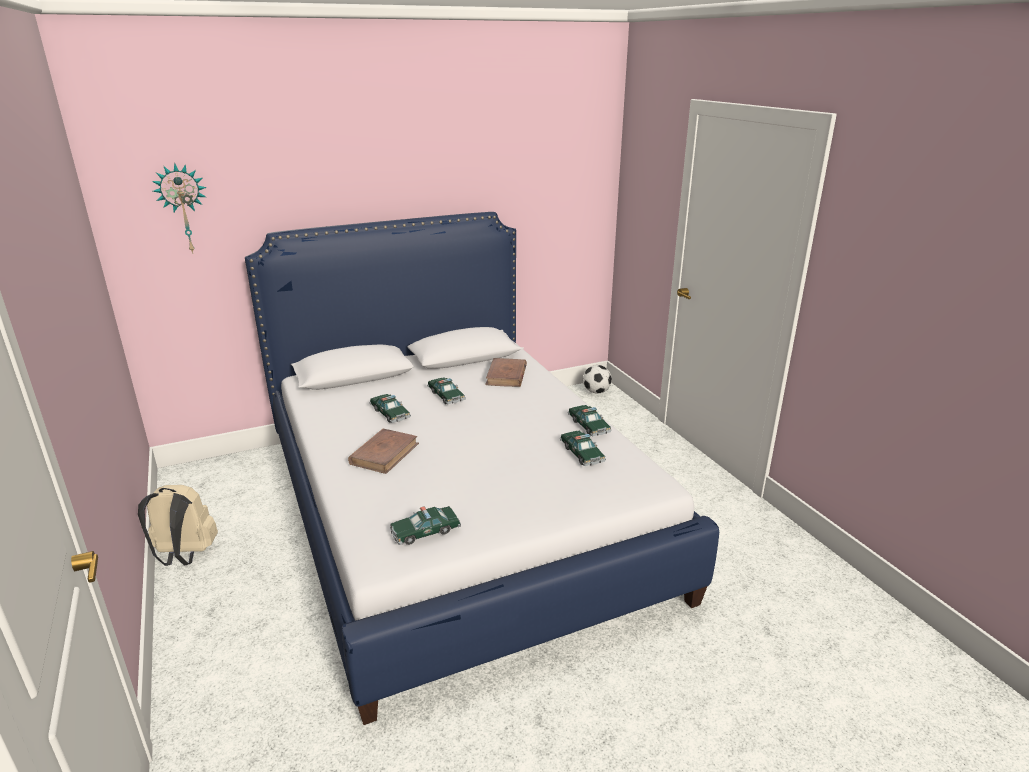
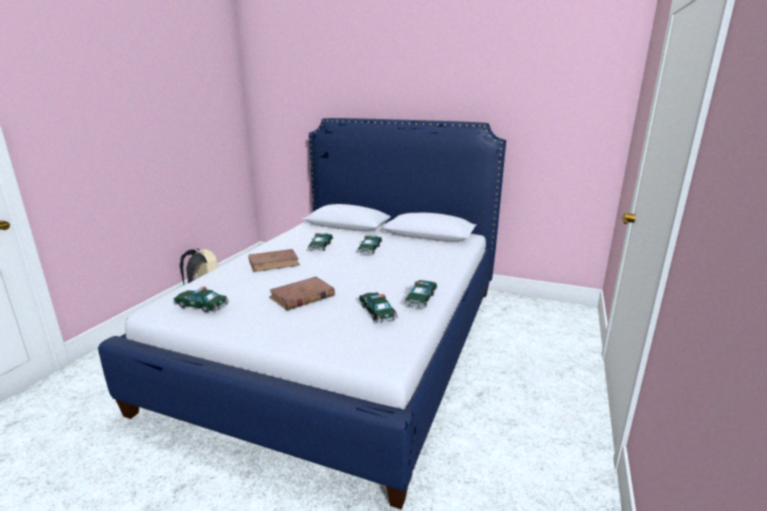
camera: 45 degrees right, 5 degrees down
wall clock [152,163,207,253] -> none
brown book [485,358,527,387] -> brown book moved to [269,277,335,310]
toy car [560,430,606,466] -> toy car turned 135 degrees clockwise [358,292,398,323]
football [583,365,612,394] -> none

